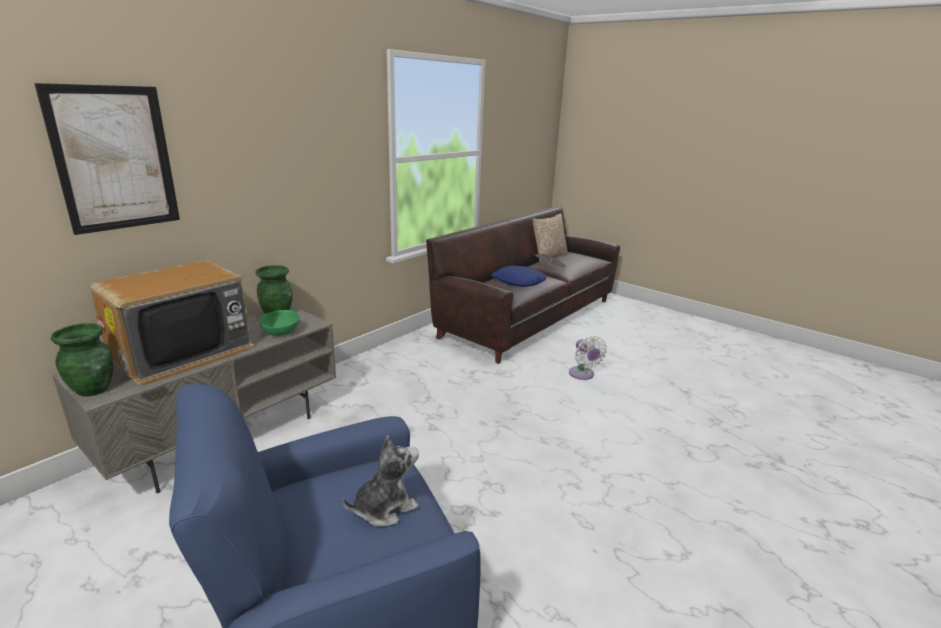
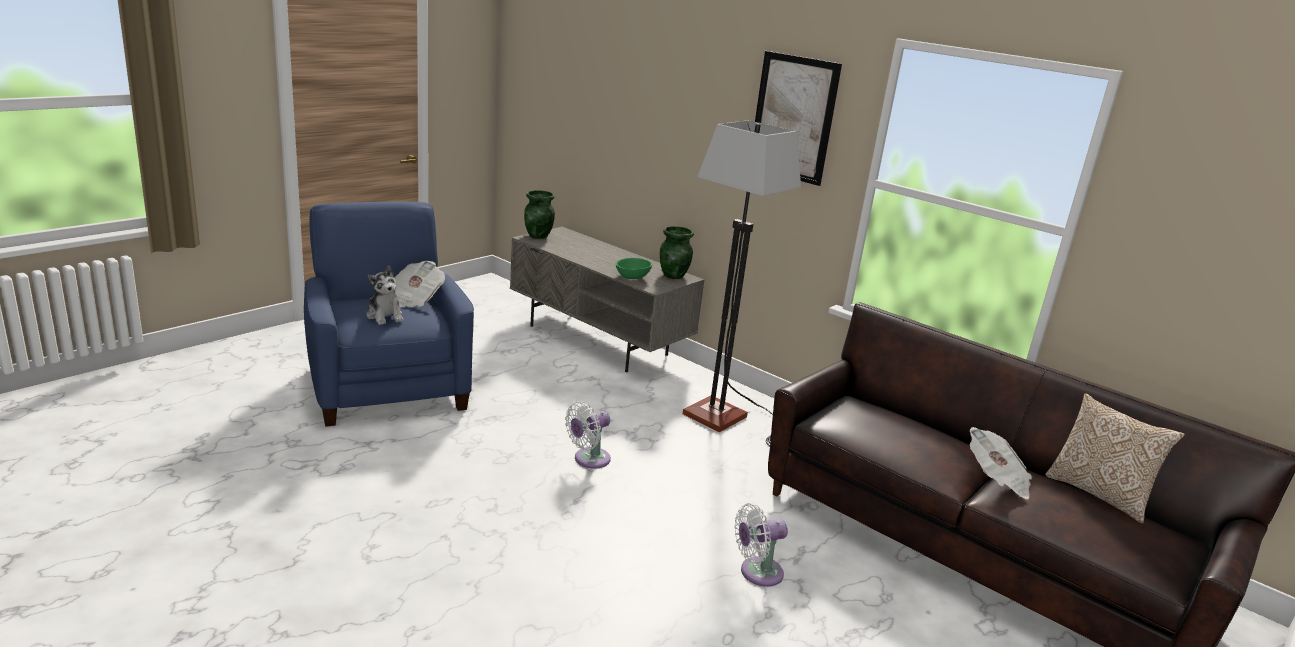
camera: 90 degrees right, 0 degrees up
picture [34,83,180,235] -> picture moved to [755,51,842,186]
television [90,260,254,386] -> none
blue pillow [492,266,546,287] -> none
none -> newspaper [395,261,445,307]
none -> white fan [565,402,611,469]
none -> floor lamp [683,120,801,446]

